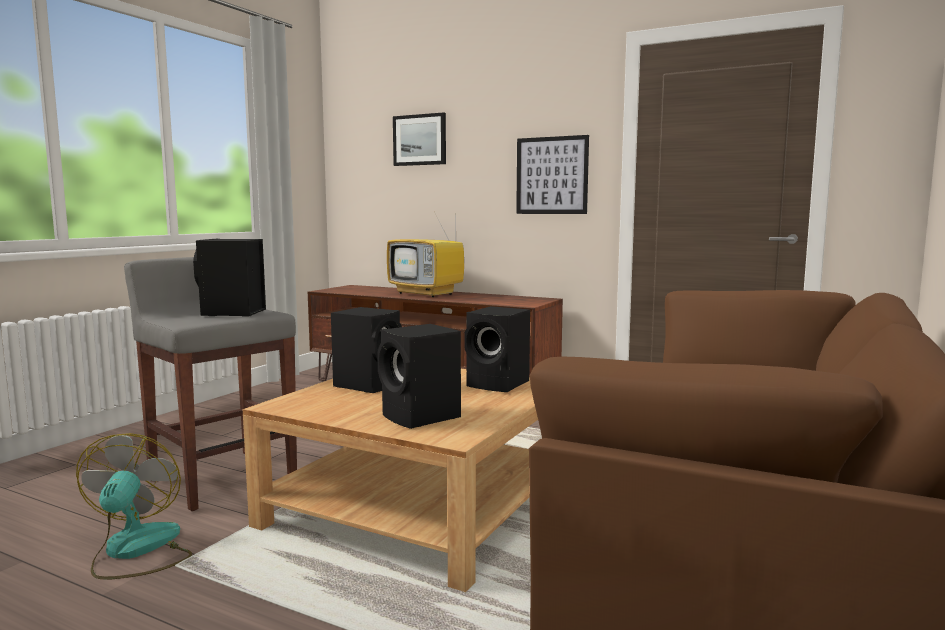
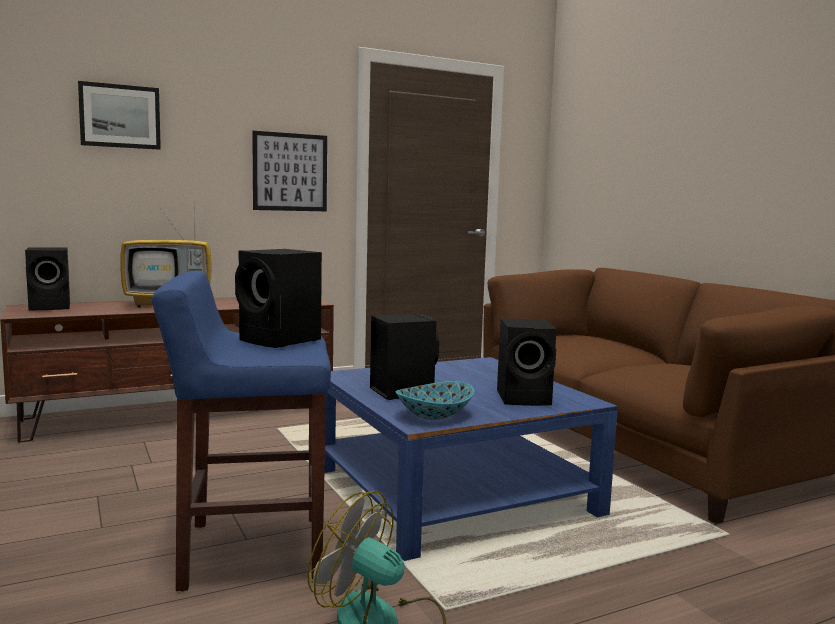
camera: 55 degrees left, 0 degrees up
grey stool [124,257,297,511] -> blue stool [152,271,331,591]
beige coffee table [243,369,538,592] -> blue coffee table [324,357,618,561]
black speaker [464,306,530,392] -> black speaker moved to [25,247,70,310]
none -> bowl [396,381,475,420]

